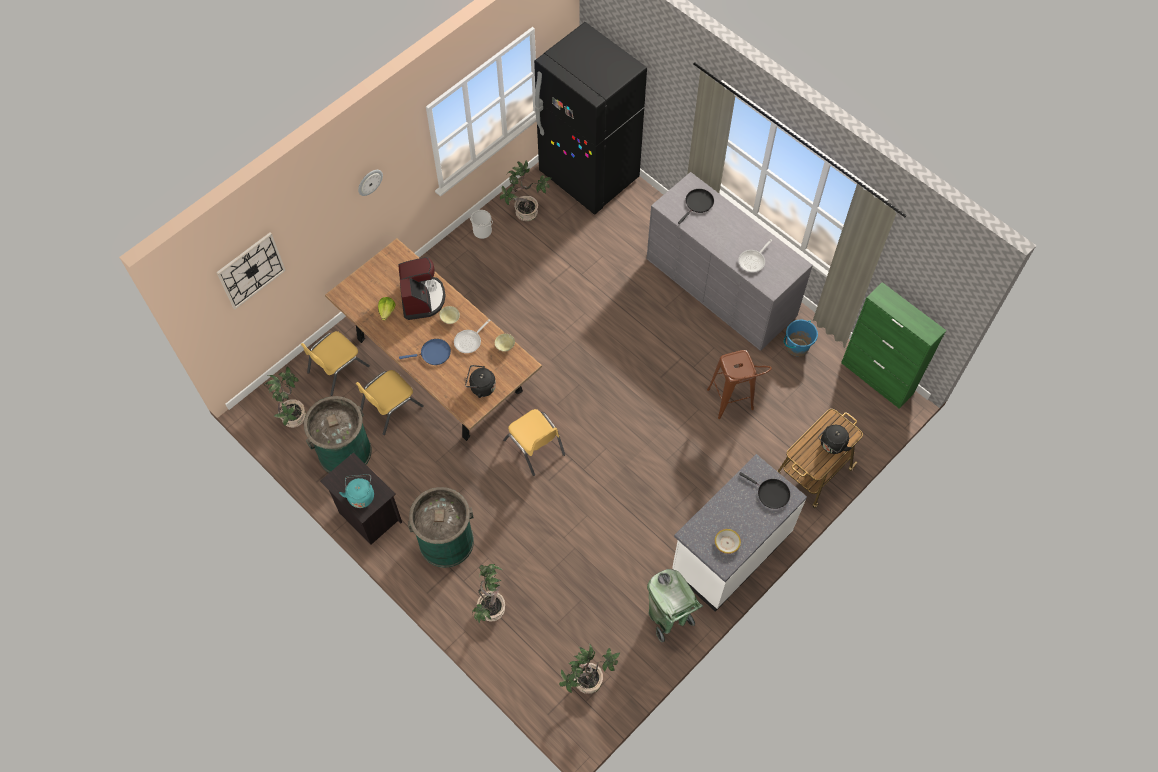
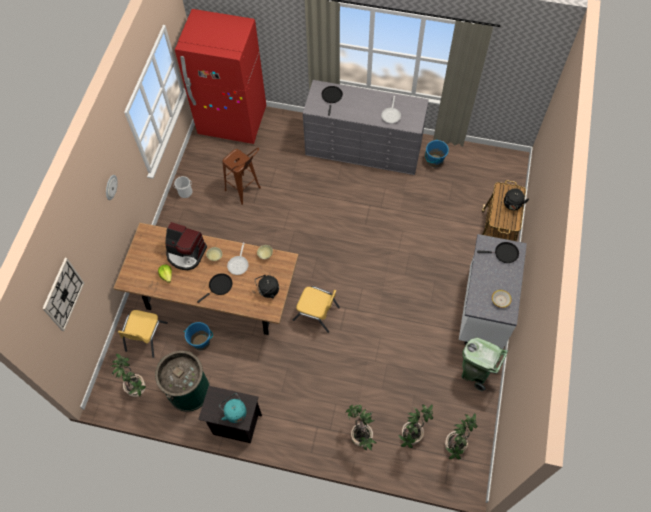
camera: 30 degrees left, 0 degrees up
yellow chair [356,370,424,435] -> blue bucket [184,322,213,350]
coffee machine [398,257,446,320] -> coffee machine turned 150 degrees clockwise [165,222,207,270]
blue frying pan [399,339,451,365] -> black frying pan [197,273,233,303]
green trash can [408,487,474,568] -> none
potted plant [500,160,551,221] -> potted plant moved to [398,404,433,448]
black fridge [534,22,647,215] -> red fridge [175,9,266,144]
brown stool [707,350,772,419] -> brown stool moved to [222,148,261,205]
green cabinet [841,282,946,409] -> none

